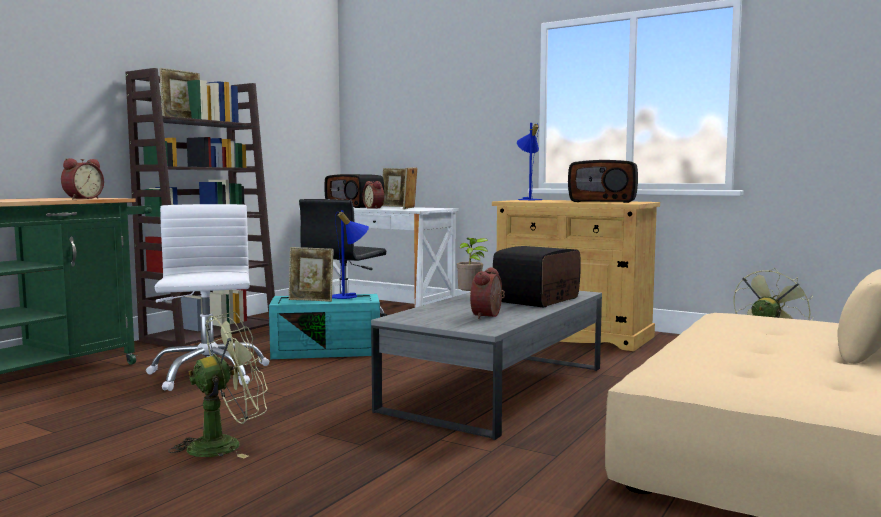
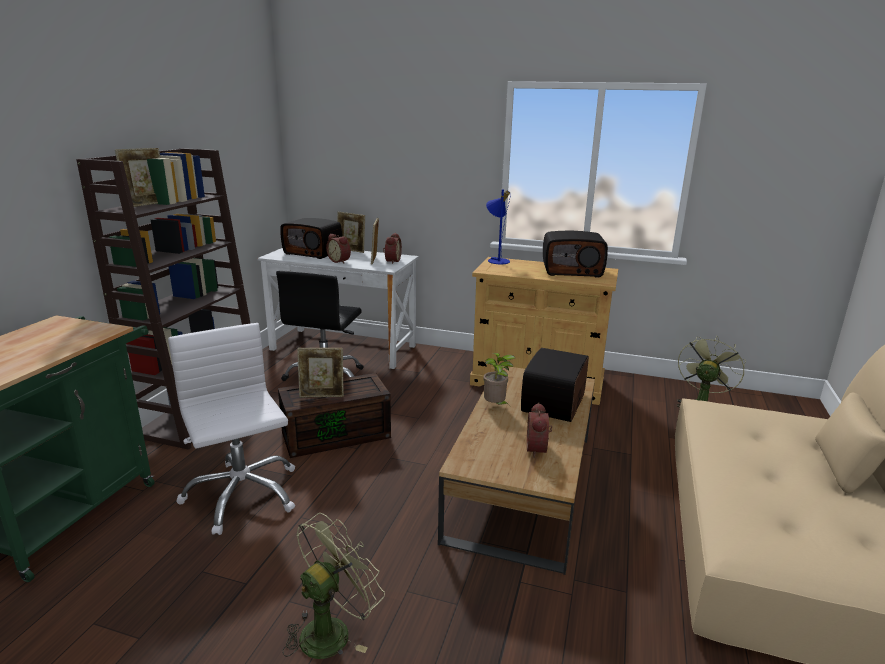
camera: 15 degrees left, 15 degrees up
alarm clock [61,158,104,199] -> alarm clock moved to [383,233,402,264]
turquoise storage box [269,294,380,359] -> brown storage box [278,373,391,458]
blue table lamp [332,210,369,299] -> none
grey coffee table [371,291,602,440] -> brown coffee table [438,366,595,575]

